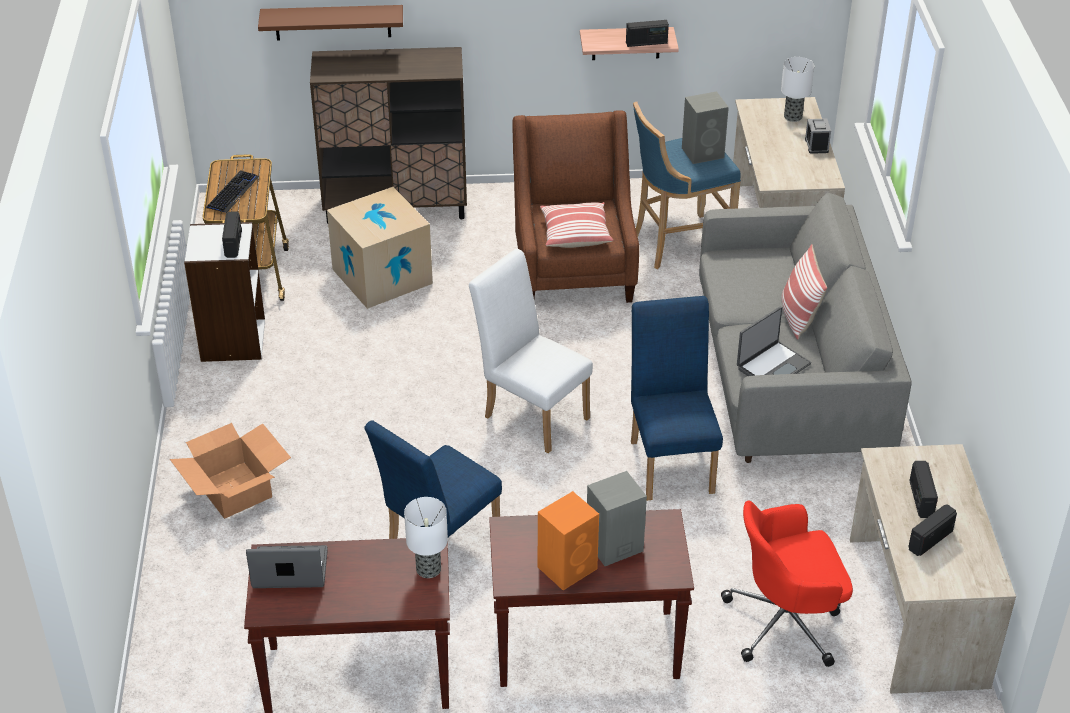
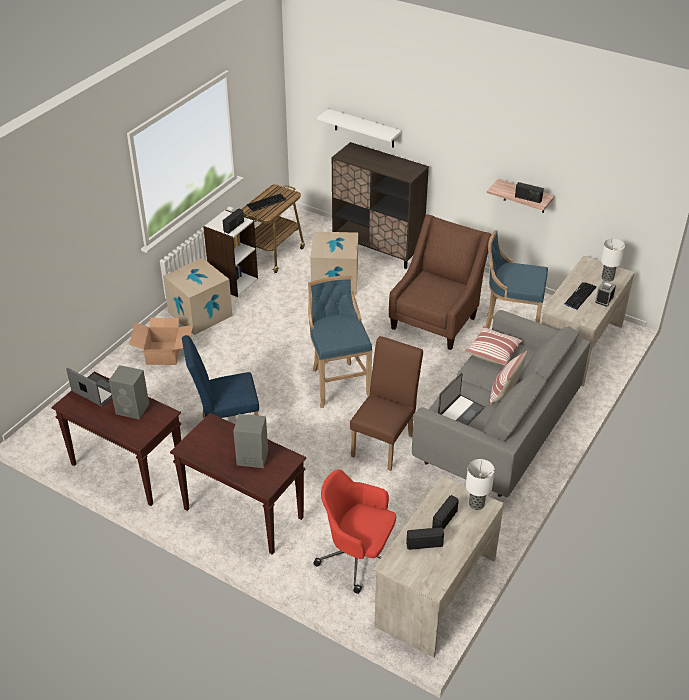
camera: 35 degrees right, 0 degrees up
brown shelf [258,5,403,40] -> white shelf [317,109,402,148]
table lamp [404,497,448,578] -> table lamp moved to [466,459,495,510]
white chair [469,249,593,453] -> blue stool [308,275,372,408]
orange speaker [538,491,599,590] -> none
pillow [540,202,613,248] -> pillow moved to [465,326,523,366]
blue chair [631,296,723,500] -> brown chair [350,336,423,471]
grey speaker [682,91,729,164] -> grey speaker moved to [109,365,149,420]
laptop [737,306,811,376] -> laptop turned 45 degrees counterclockwise [438,373,485,425]
none -> cardboard box [163,258,233,335]
none -> keyboard [564,282,596,309]

